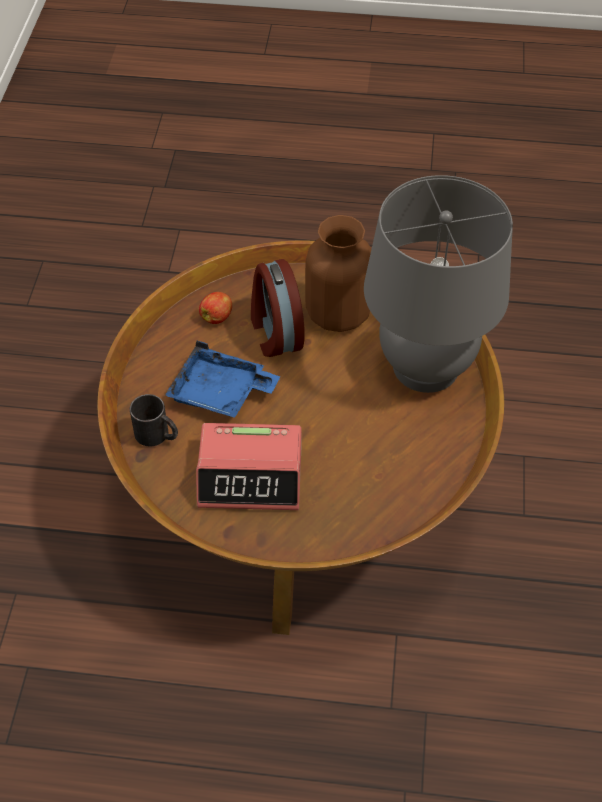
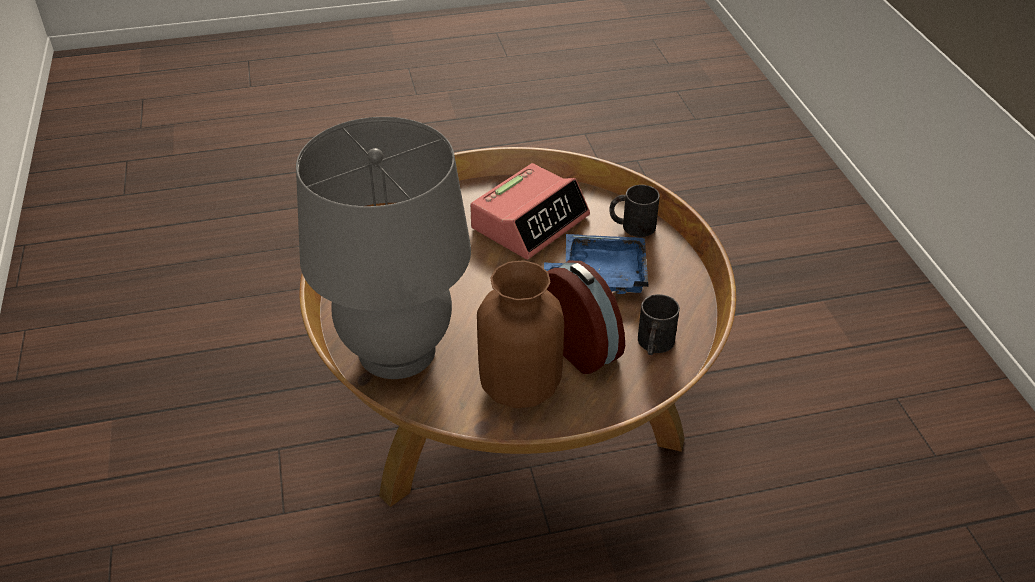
camera: 160 degrees right, 10 degrees down
alarm clock [196,423,302,510] -> alarm clock turned 150 degrees clockwise [470,163,590,259]
apple [199,292,232,324] -> black mug [638,294,680,355]

